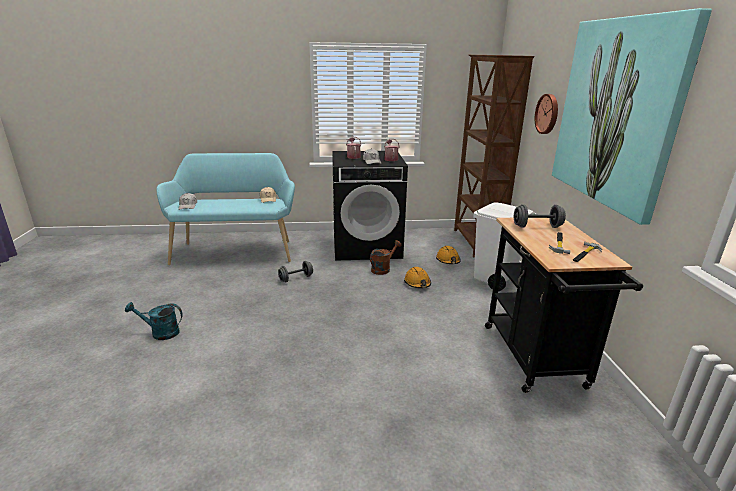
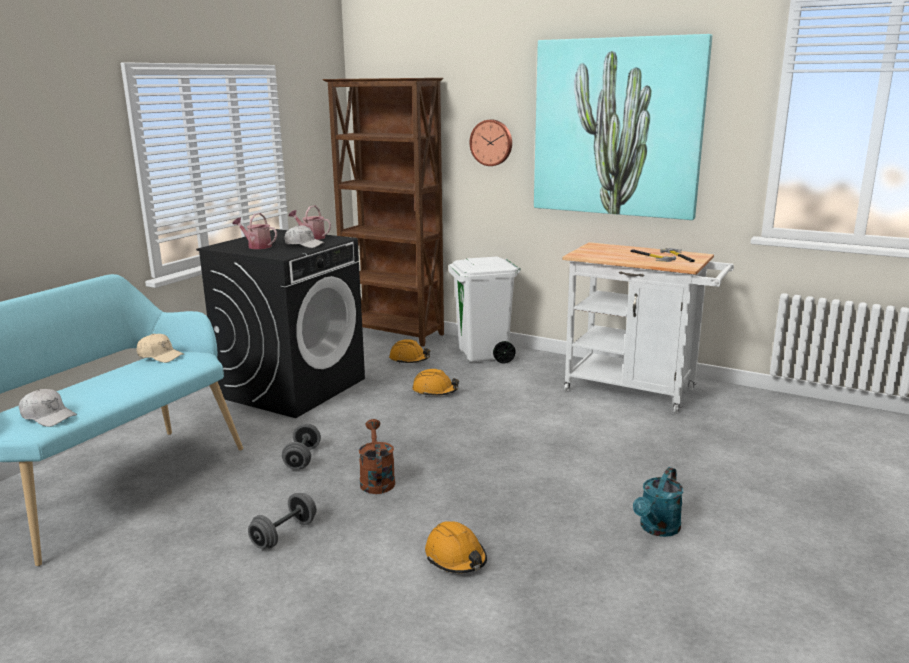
camera: 55 degrees left, 5 degrees down
turquoise watering can [125,302,183,340] -> turquoise watering can moved to [633,467,683,537]
brown watering can [370,240,401,275] -> brown watering can moved to [359,419,395,494]
black cart [485,218,643,393] -> white cart [562,242,734,413]
grey dumbbell [514,204,566,228] -> grey dumbbell moved to [248,493,316,549]
none -> orange hard hat [425,521,487,573]

